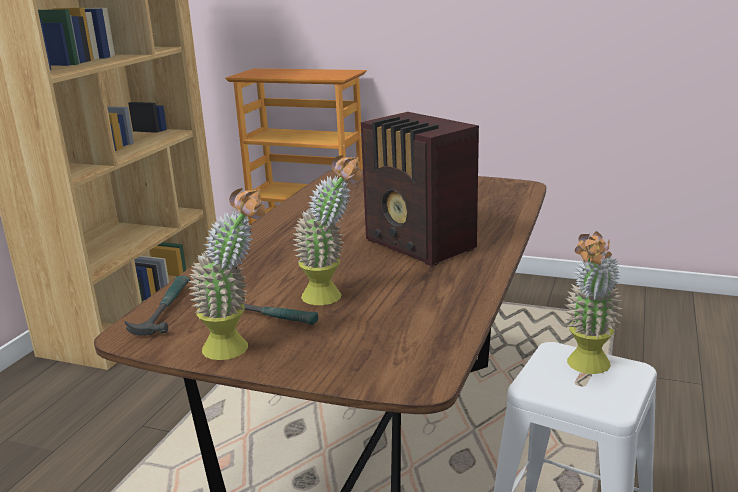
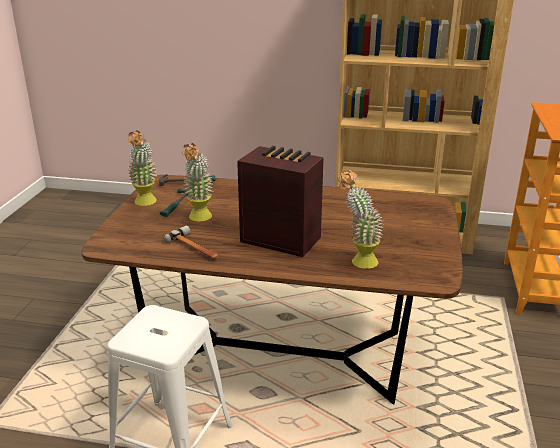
camera: 80 degrees right, 5 degrees up
radio [361,112,479,266] -> radio turned 75 degrees clockwise [237,146,324,257]
potted plant [565,231,622,374] -> potted plant moved to [338,170,383,269]
none -> hammer [164,226,219,259]

